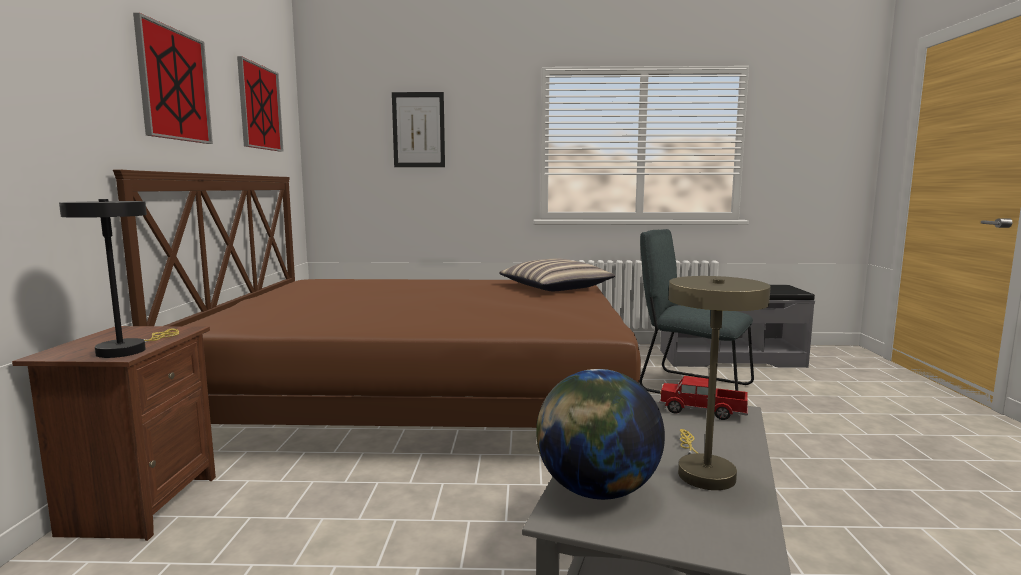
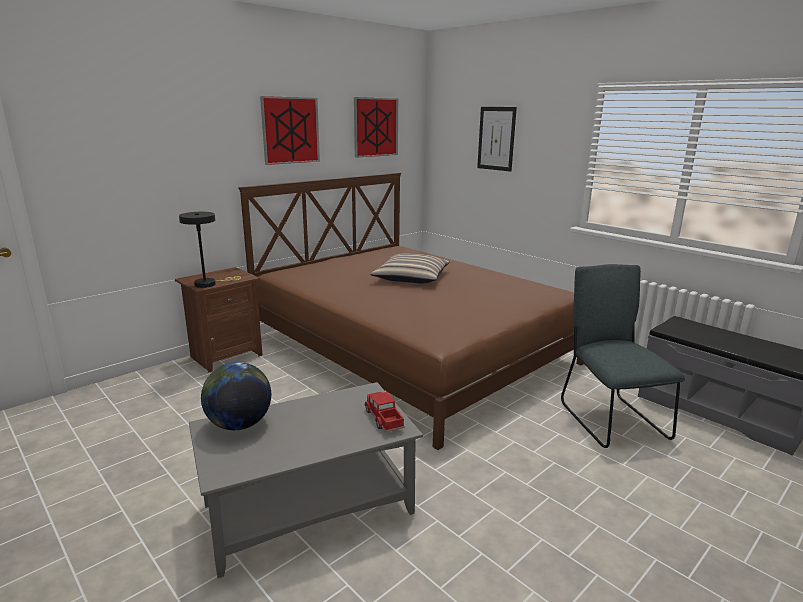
camera: 45 degrees right, 10 degrees up
pillow [499,259,615,291] -> pillow moved to [370,254,450,283]
beige table lamp [669,276,771,490] -> none

